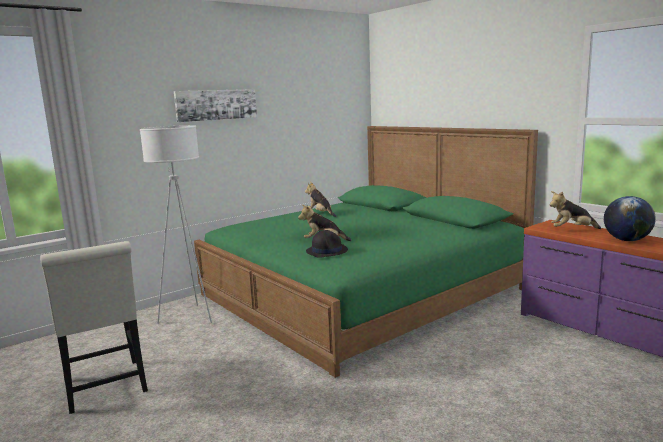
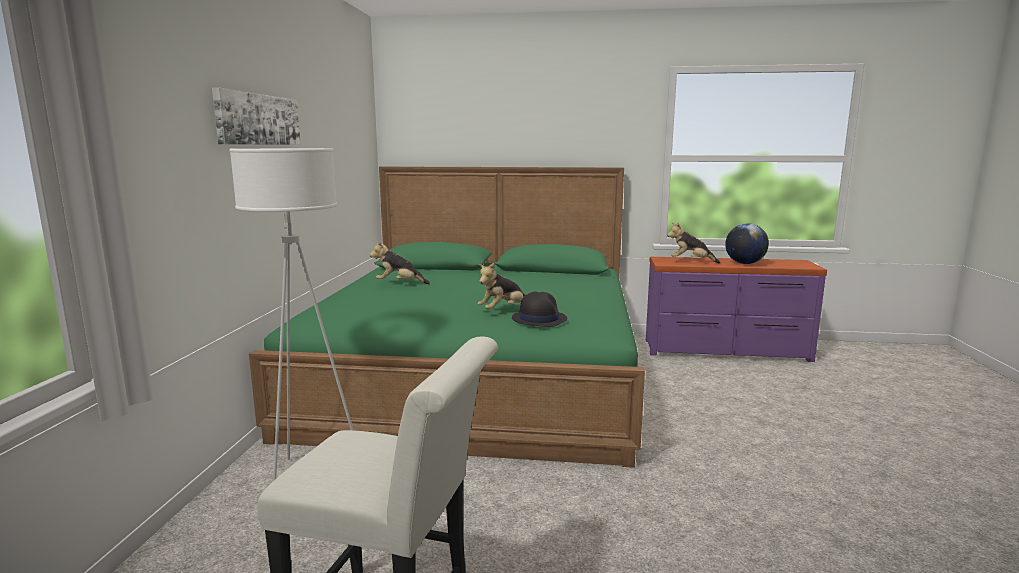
camera: 45 degrees left, 0 degrees up
plush toy [549,191,601,229] -> plush toy turned 60 degrees clockwise [667,223,720,264]

